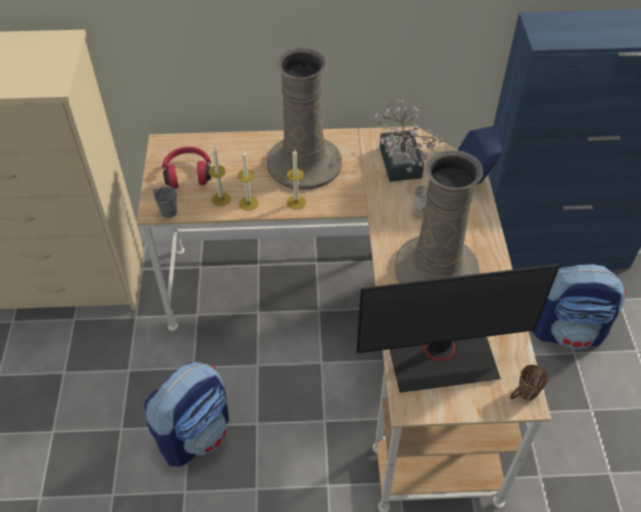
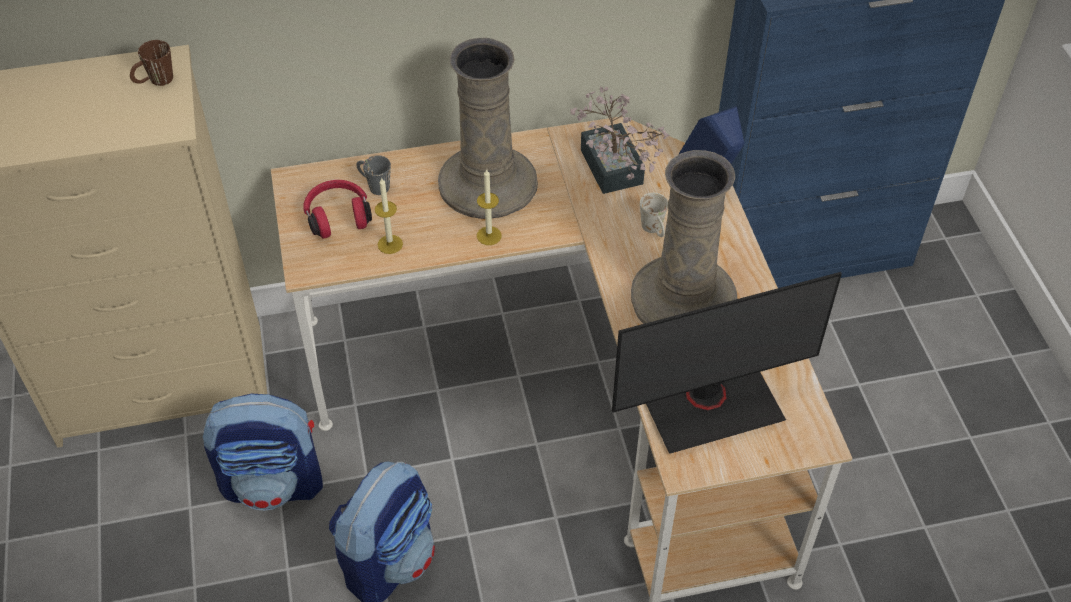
camera: 10 degrees left, 0 degrees up
grey mug [153,186,177,218] -> grey mug moved to [356,155,391,195]
candle [237,151,259,211] -> none
brown mug [510,365,548,400] -> brown mug moved to [130,40,173,86]
backpack [532,264,626,349] -> backpack moved to [203,394,323,510]

